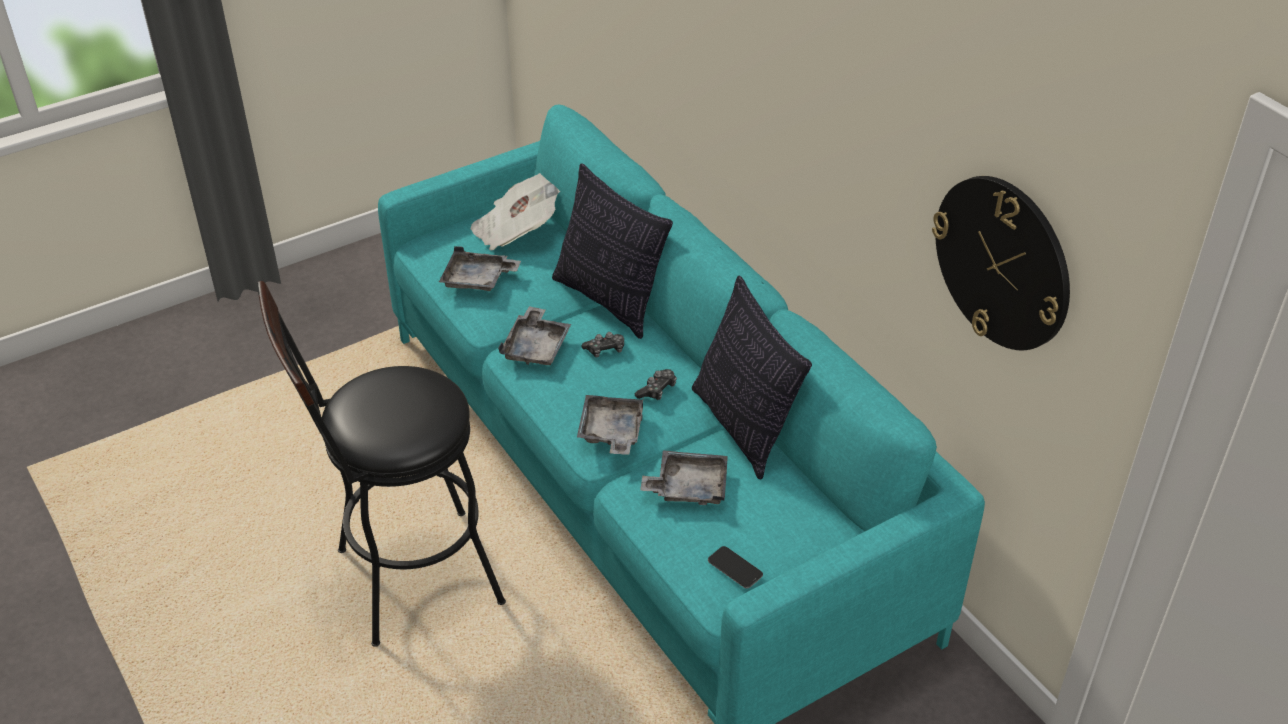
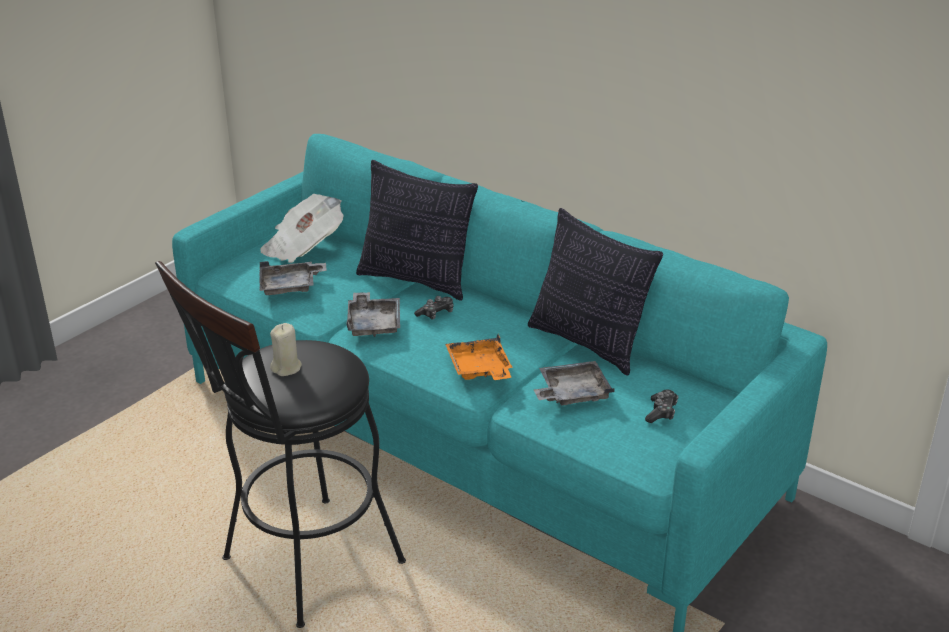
camera: 20 degrees left, 10 degrees down
grey tray [577,395,644,455] -> orange tray [445,334,513,380]
game controller [635,369,677,400] -> game controller moved to [645,390,678,423]
phone [708,546,763,589] -> none
wall clock [932,176,1070,350] -> none
none -> beige candle [270,323,302,376]

